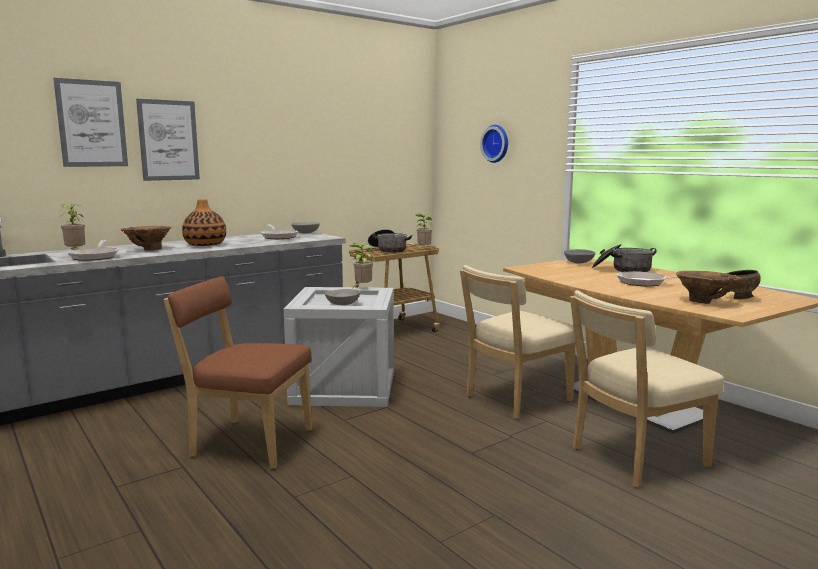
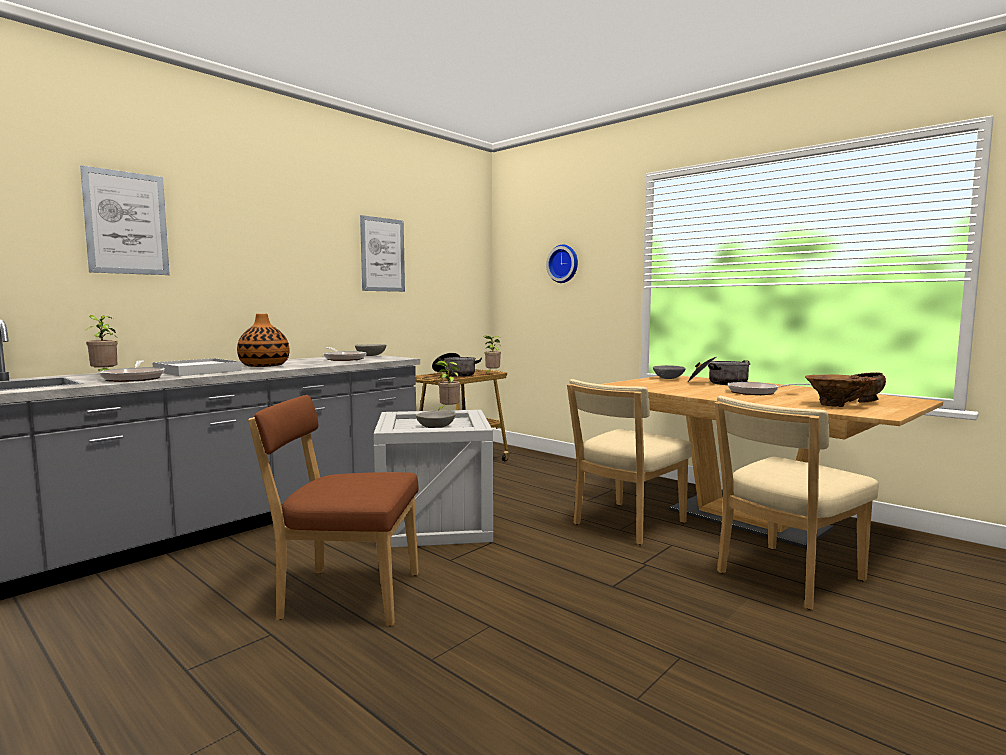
camera: 10 degrees left, 5 degrees down
brown vase [121,226,171,250] -> white tray [152,358,242,376]
picture [136,99,200,181] -> picture moved to [360,215,405,292]

